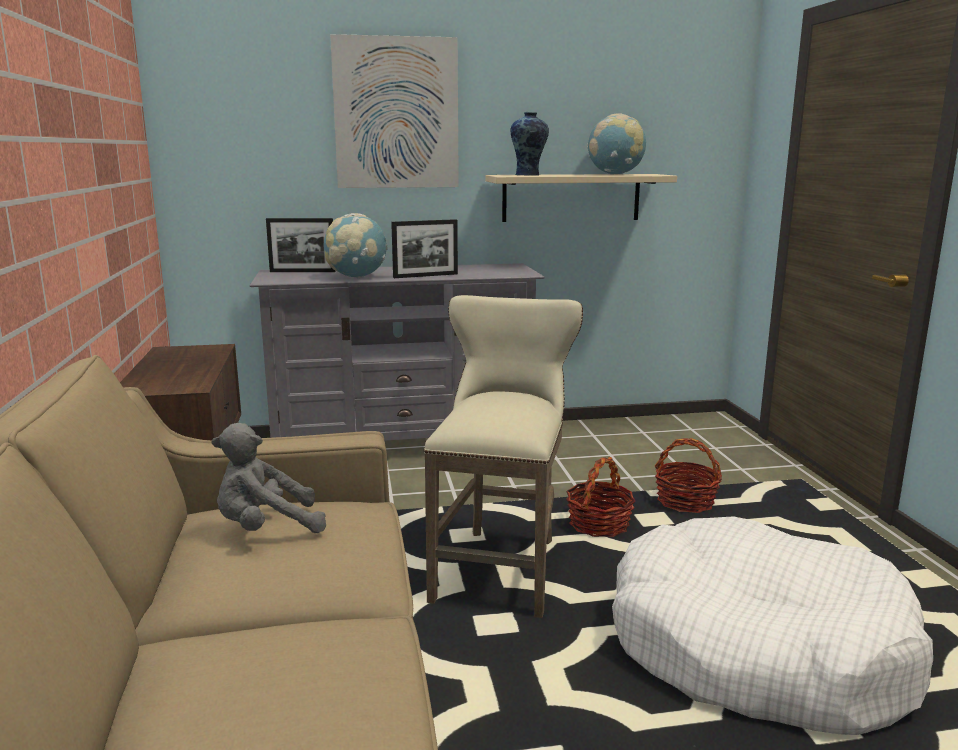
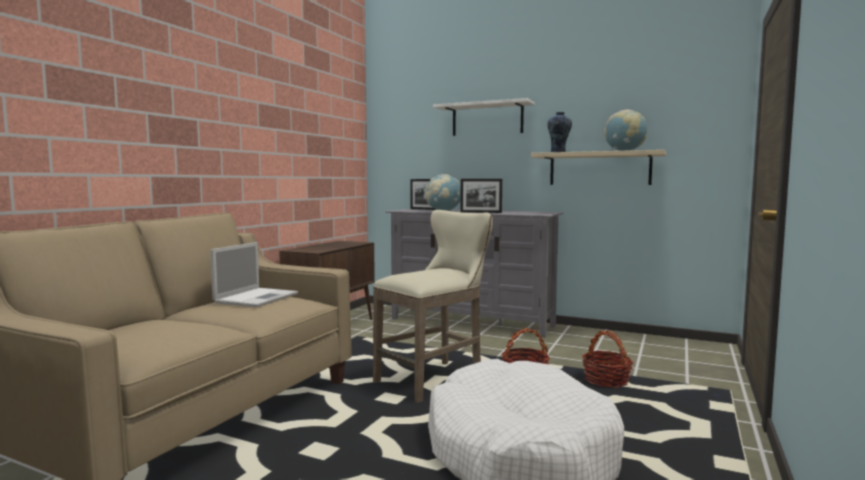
camera: 35 degrees right, 10 degrees down
grey plush toy [211,423,326,533] -> laptop [210,242,298,308]
picture [330,34,459,188] -> white shelf [433,98,535,136]

